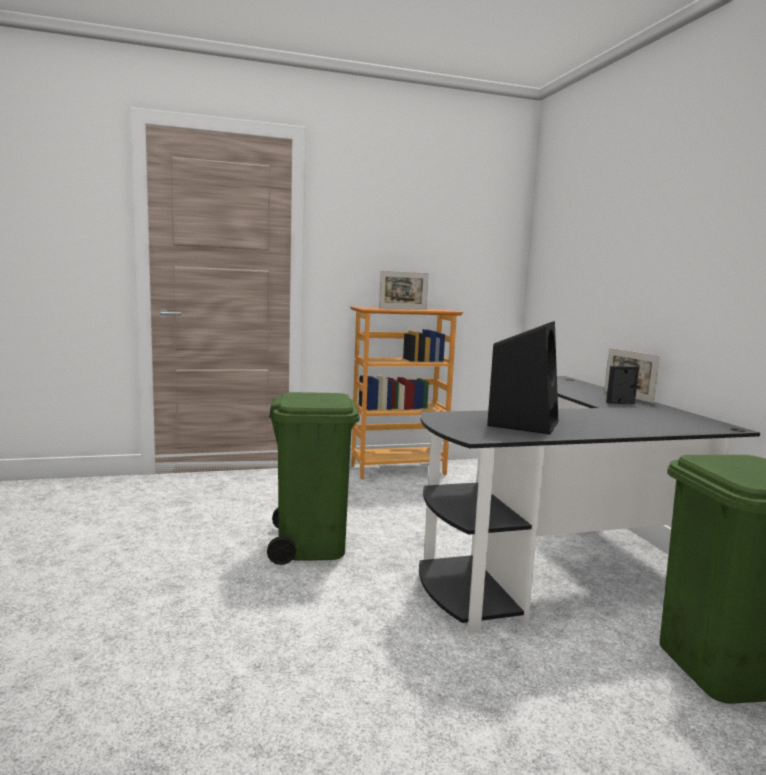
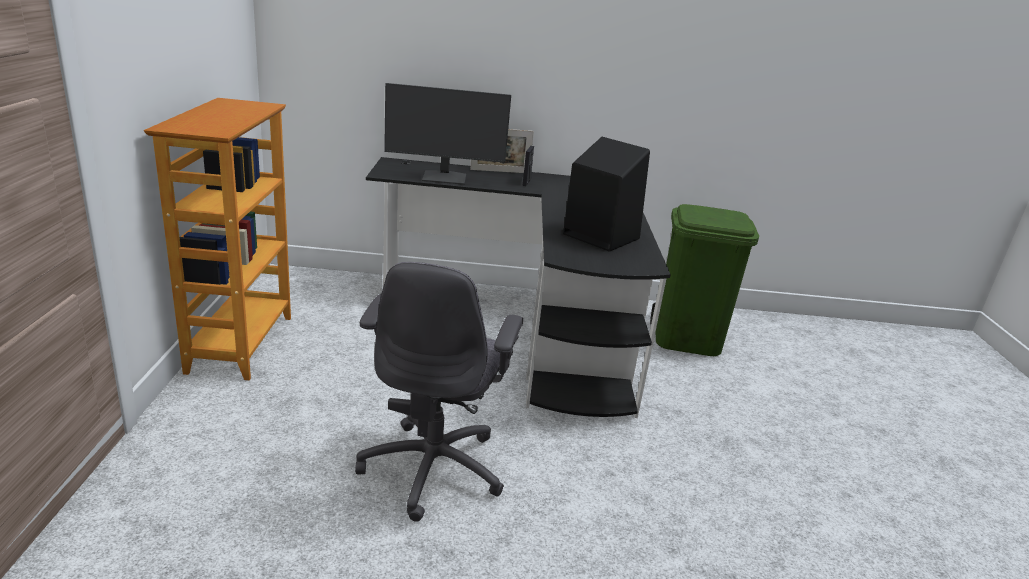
camera: 75 degrees left, 15 degrees up
green trash can [267,392,360,565] -> grey office chair [355,262,523,522]
picture frame [379,271,428,310] -> none
none -> monitor [384,83,511,185]

